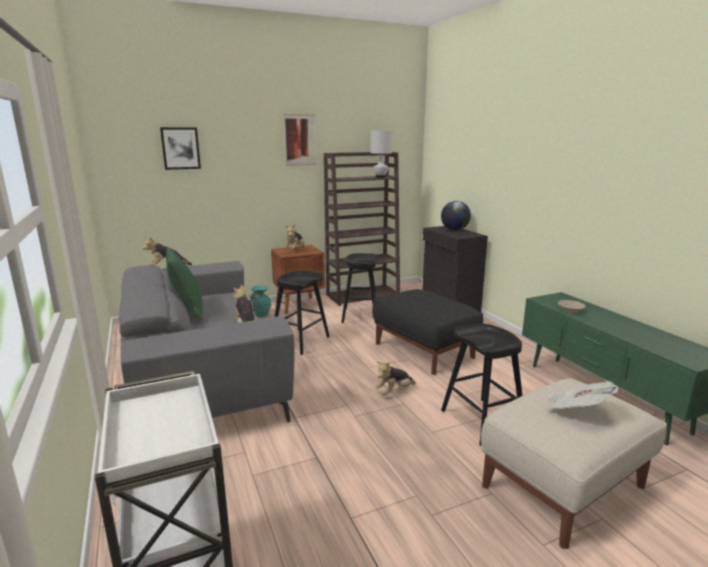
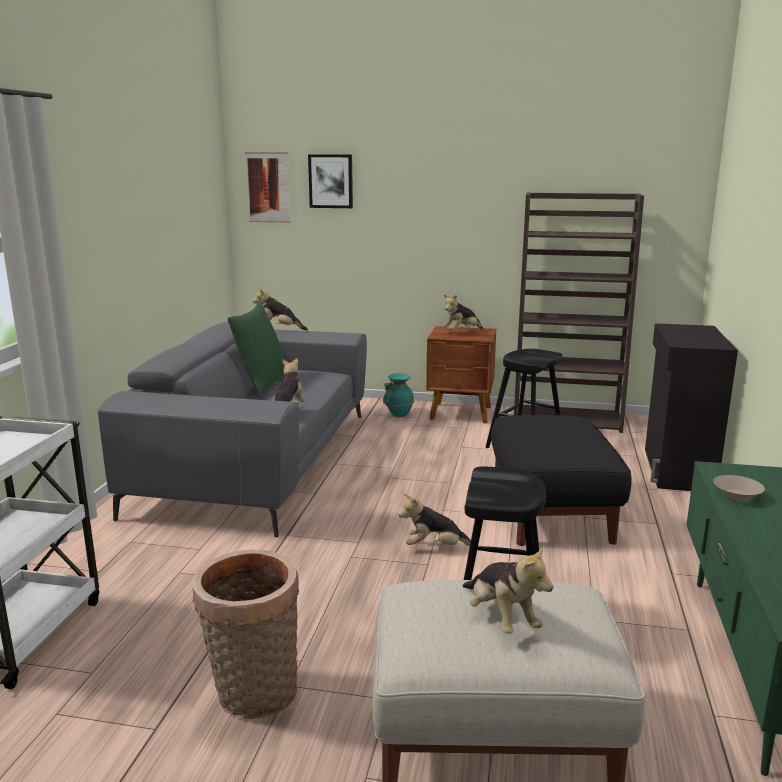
camera: 35 degrees right, 0 degrees up
black stool [274,270,330,355] -> none
picture [283,114,316,166] -> picture moved to [245,152,291,223]
white table lamp [371,131,392,178] -> none
globe [441,201,471,231] -> none
newspaper [548,382,619,409] -> plush toy [463,546,554,634]
none -> basket [192,549,299,719]

